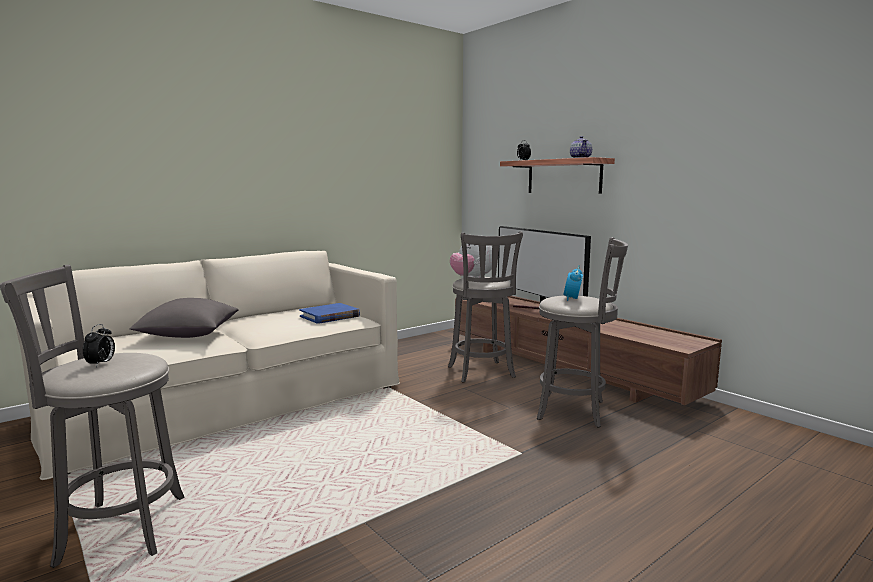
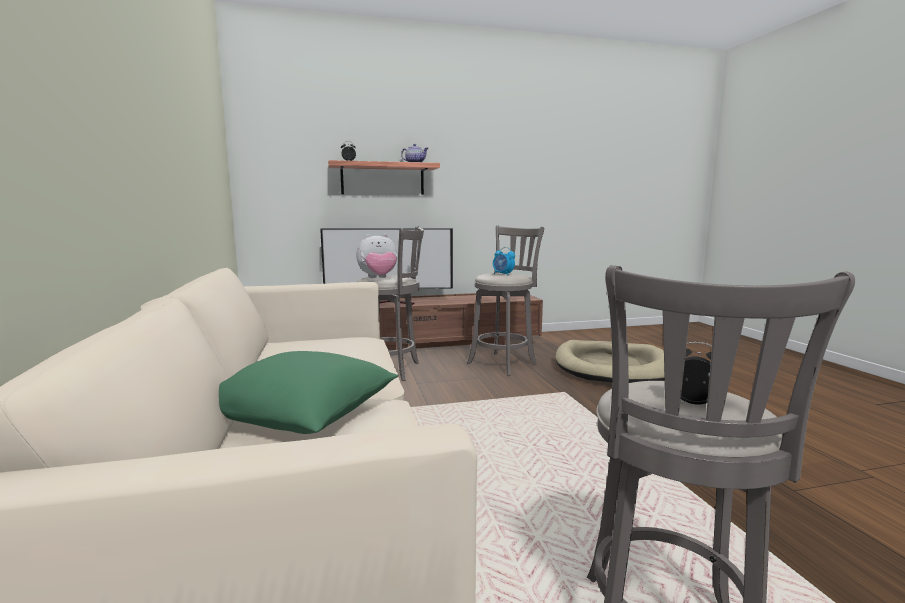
camera: 65 degrees left, 0 degrees up
grey pillow [129,298,239,338] -> green pillow [219,351,398,434]
blue book [299,303,360,324] -> none
none -> beige dog bed [555,340,665,383]

